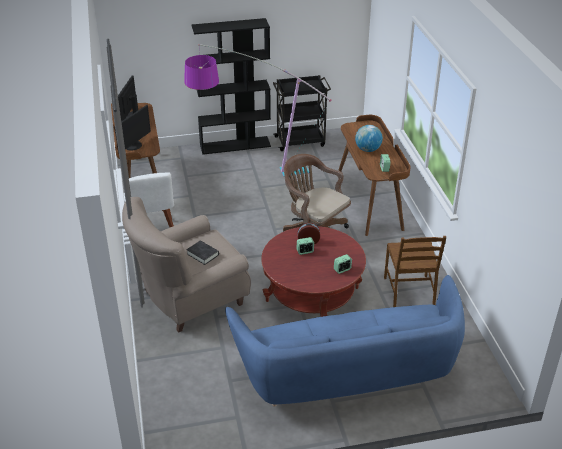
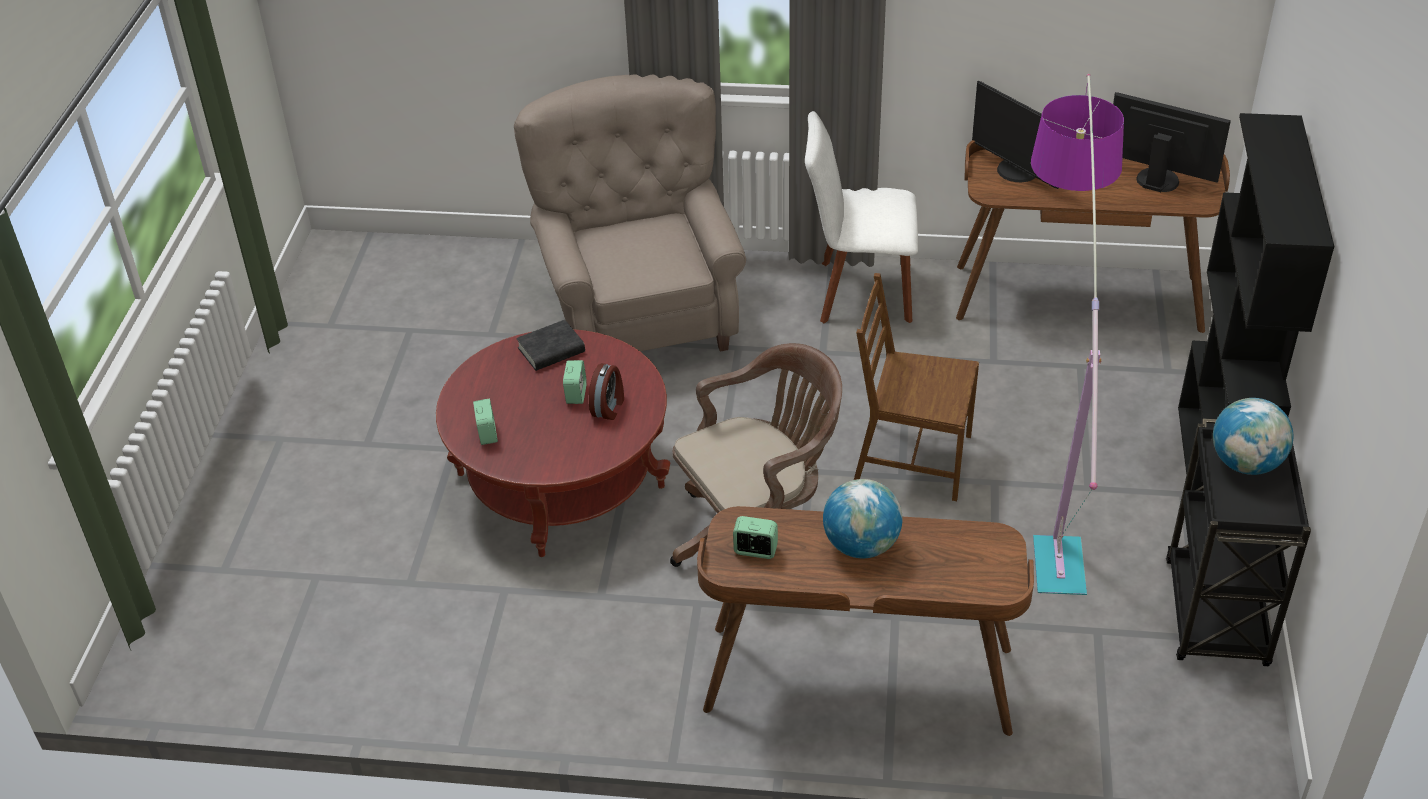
camera: 110 degrees right, 5 degrees up
black book [186,240,219,265] -> black book moved to [516,320,585,371]
blue sofa [225,275,465,407] -> none
brown chair [384,236,446,307] -> brown chair moved to [854,273,979,501]
none -> globe [1213,398,1293,475]

